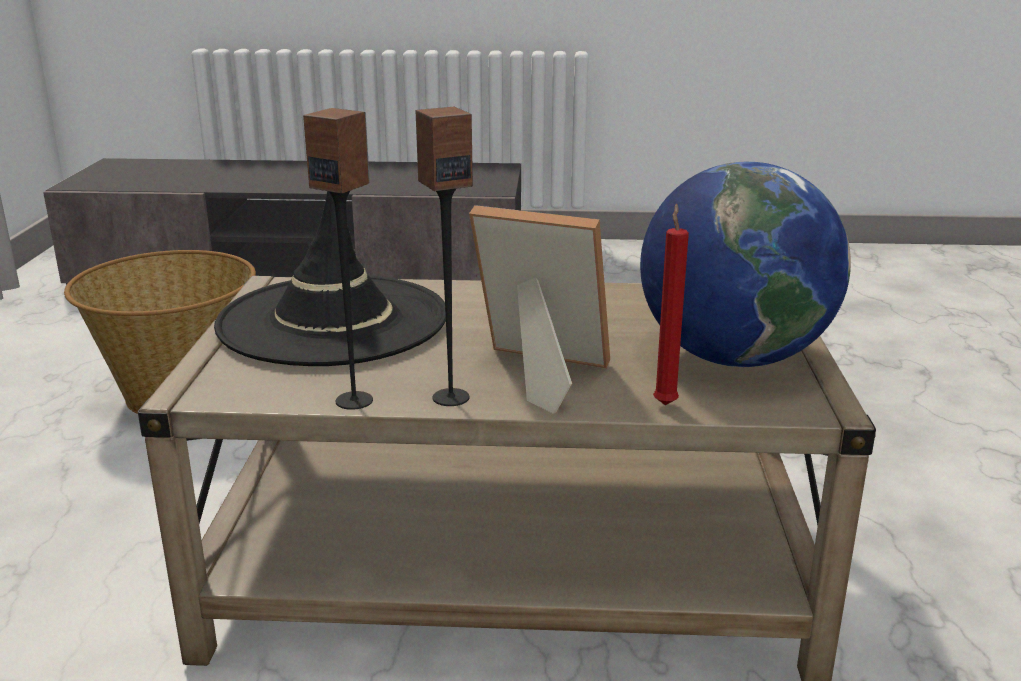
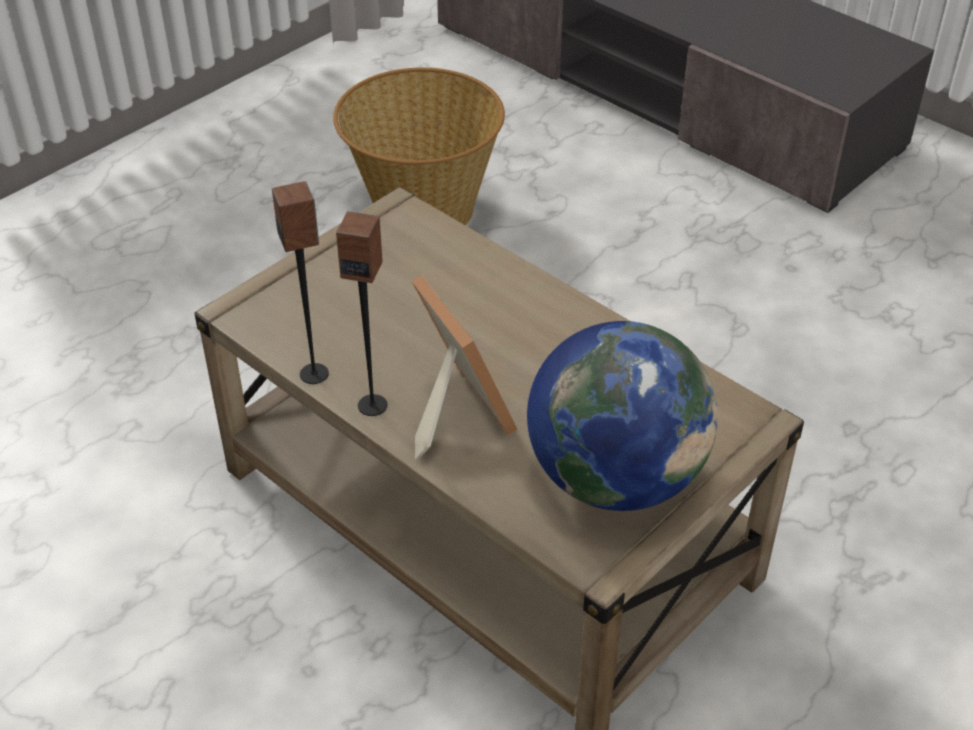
camera: 40 degrees right, 20 degrees up
black hat [214,191,446,366] -> none
red candle [653,204,689,405] -> none

